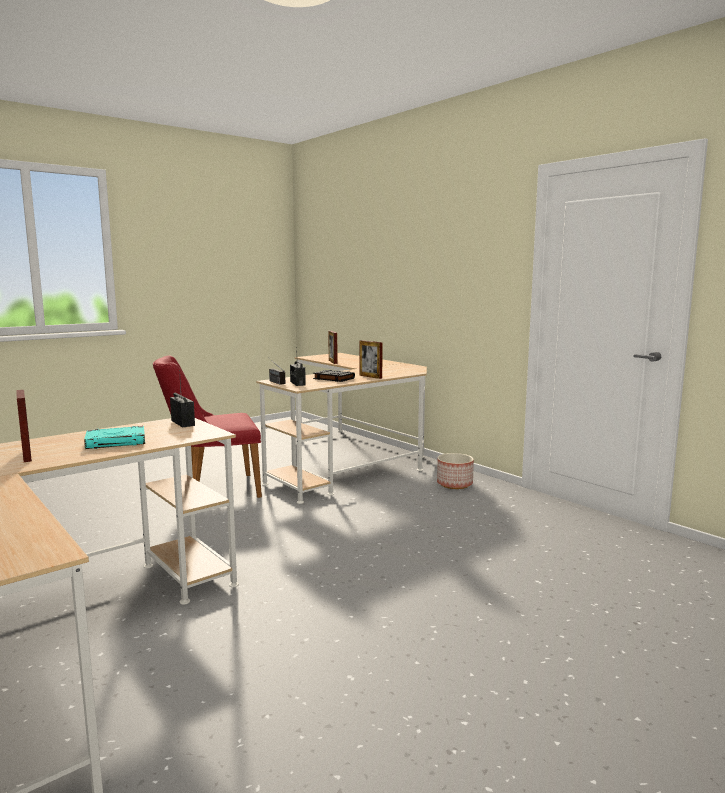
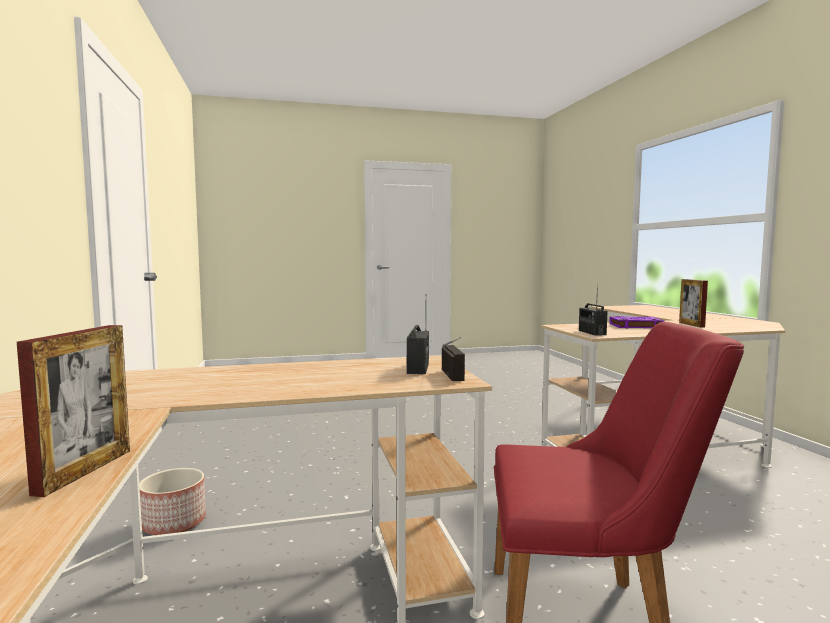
camera: 155 degrees left, 5 degrees down
turquoise book [84,426,145,449] -> purple book [609,316,664,328]
black book [313,370,355,382] -> none
picture frame [360,340,383,379] -> none

